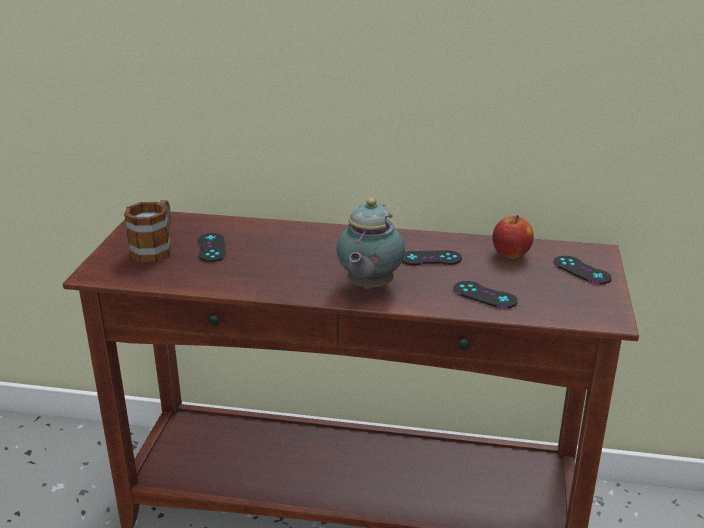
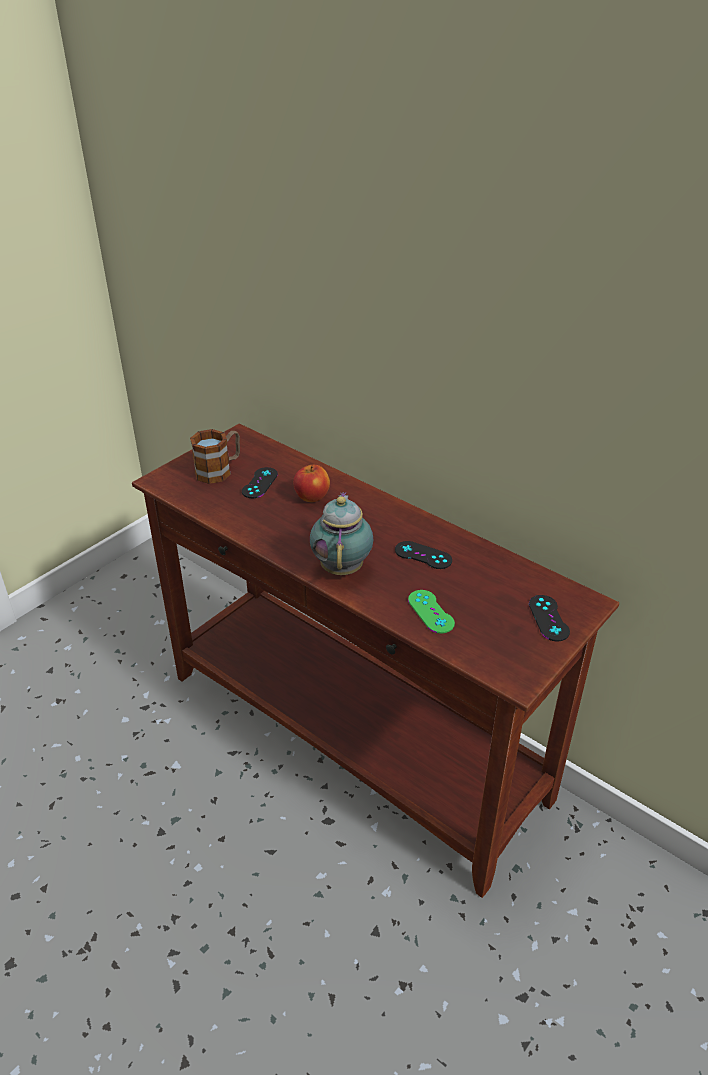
camera: 30 degrees right, 10 degrees up
teapot [336,198,405,290] -> teapot turned 135 degrees clockwise [310,492,374,575]
black game controller [453,281,518,309] -> green game controller [408,590,455,634]
apple [492,215,534,259] -> apple moved to [293,465,330,502]

